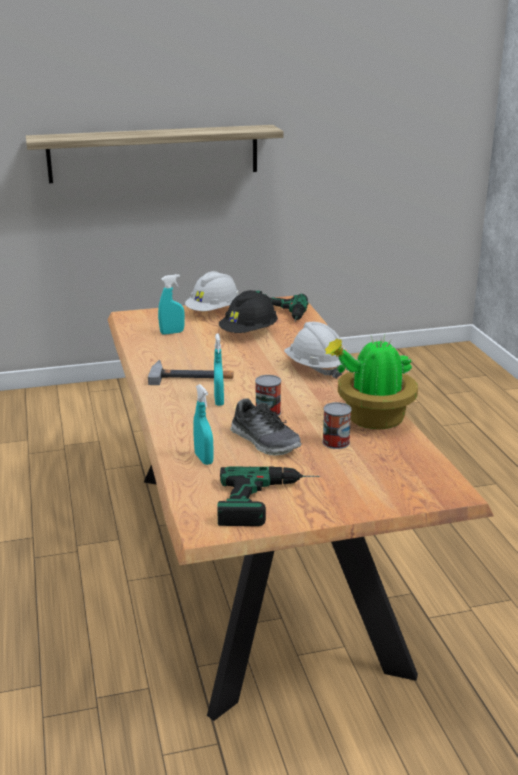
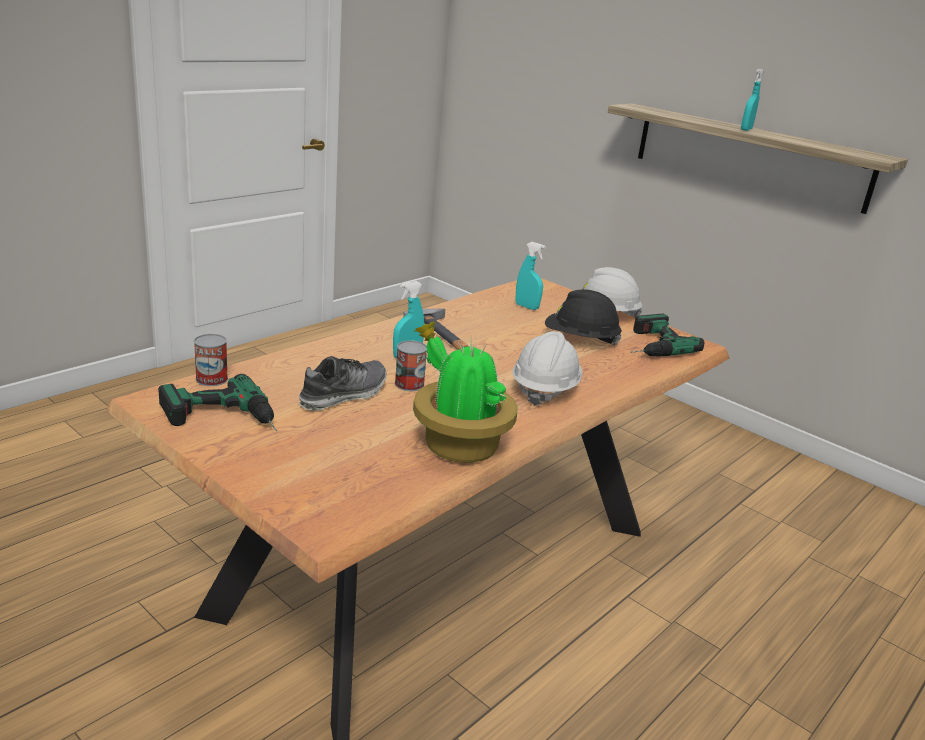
camera: 55 degrees right, 0 degrees up
turquoise spray bottle [193,384,214,465] -> turquoise spray bottle moved to [741,69,764,131]
shoe [230,398,302,456] -> shoe turned 150 degrees counterclockwise [299,356,387,411]
can [322,402,352,449] -> can moved to [194,334,228,386]

